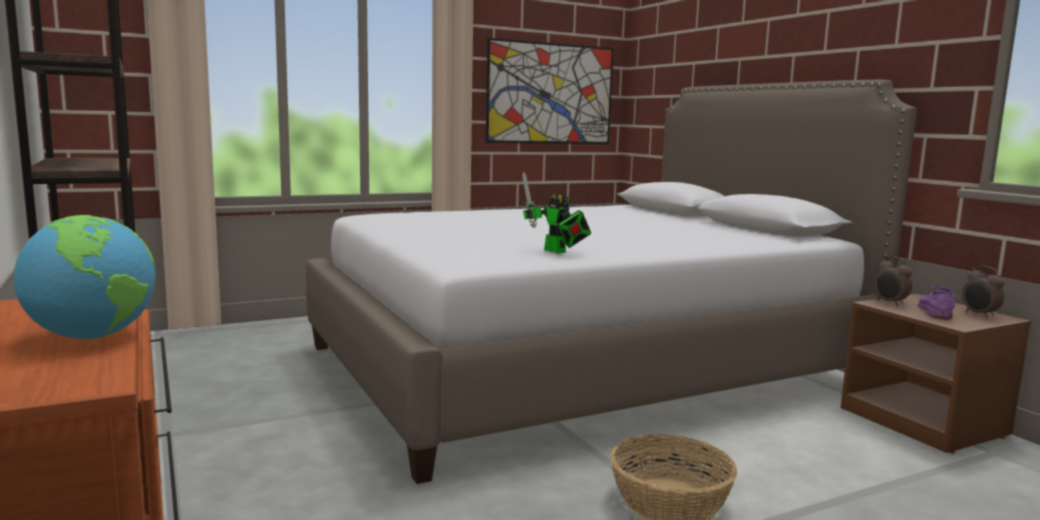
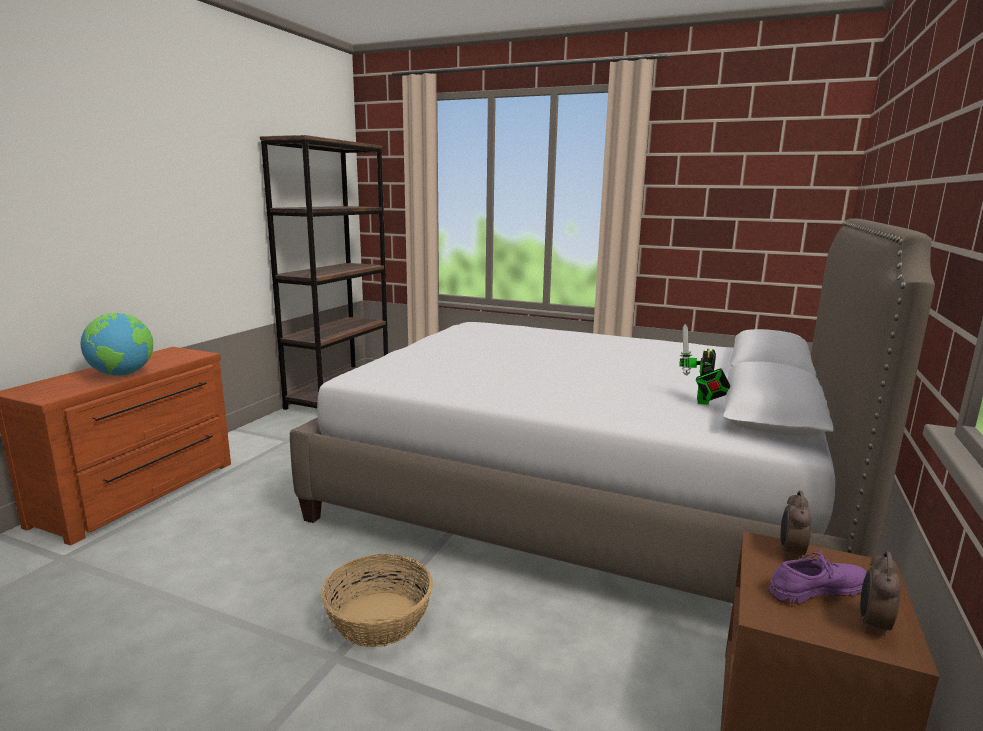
camera: 50 degrees right, 5 degrees up
picture [486,38,614,144] -> none
toy robot [522,172,591,253] -> toy robot moved to [679,324,730,405]

